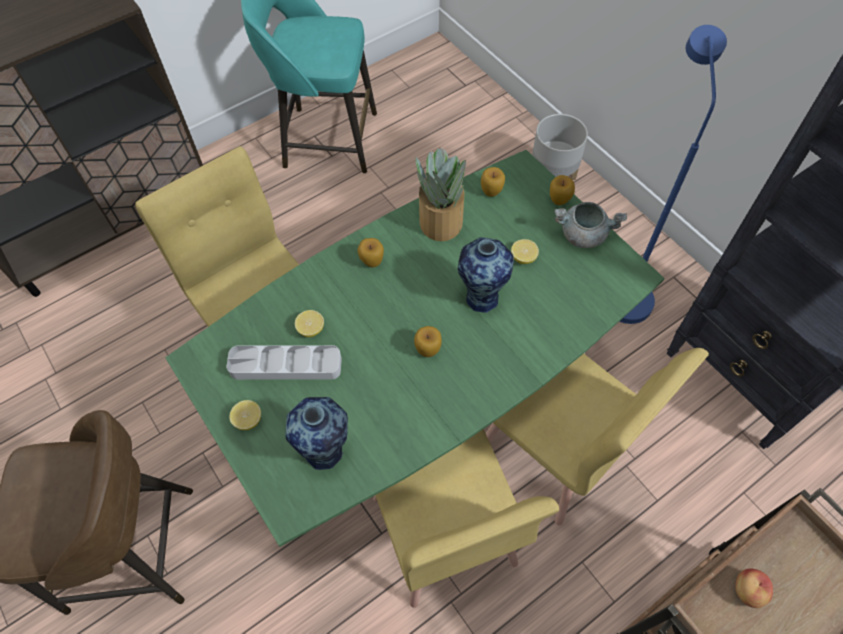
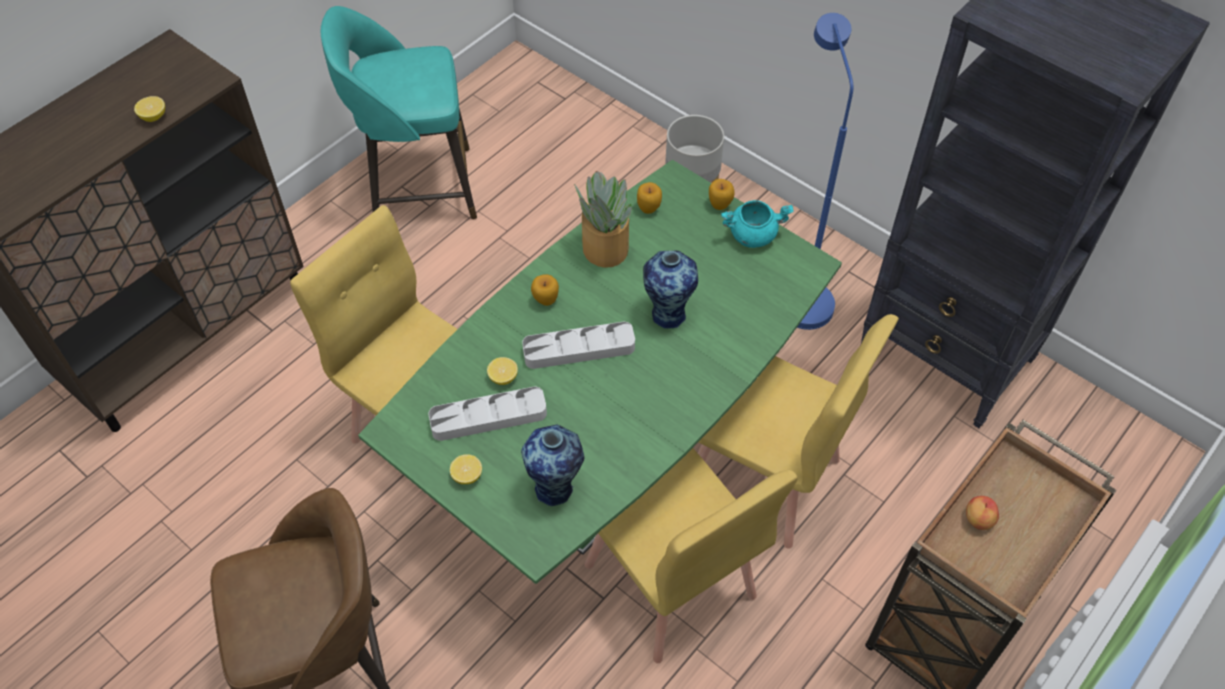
camera: 15 degrees left, 5 degrees down
apple [414,326,442,357] -> none
lemon [511,239,539,264] -> lemon moved to [134,96,165,122]
grey cooking pot [554,202,627,248] -> turquoise cooking pot [721,200,794,248]
none -> grey tray [522,322,635,369]

